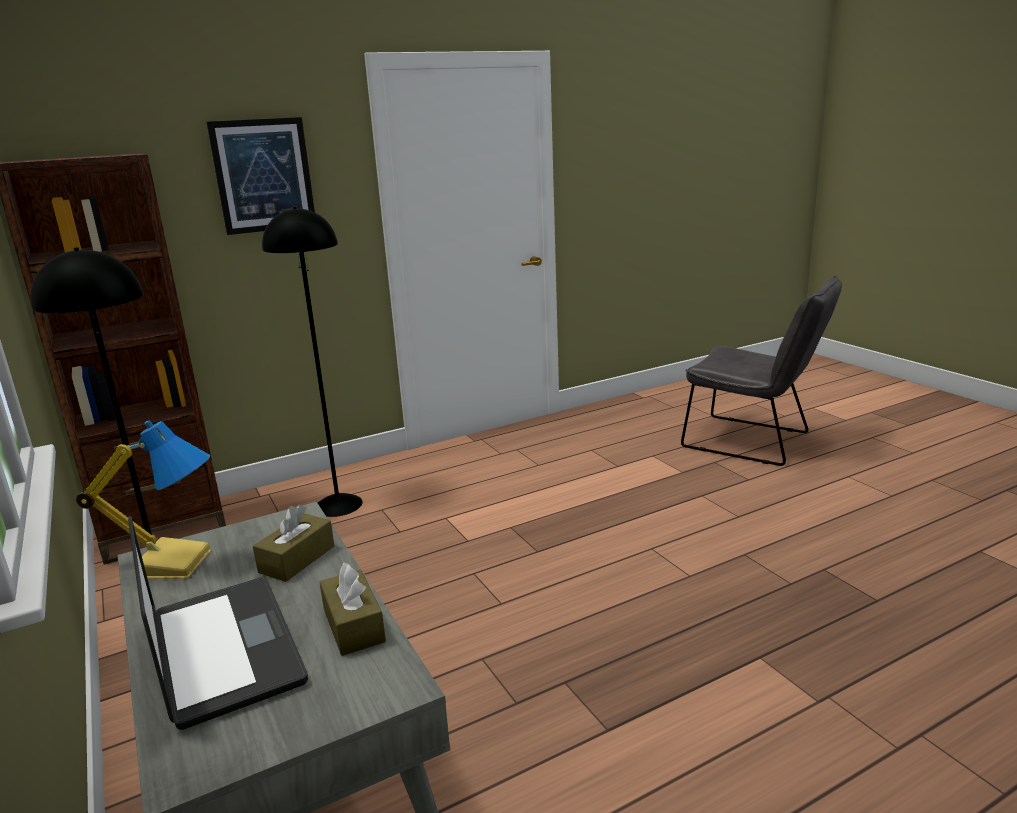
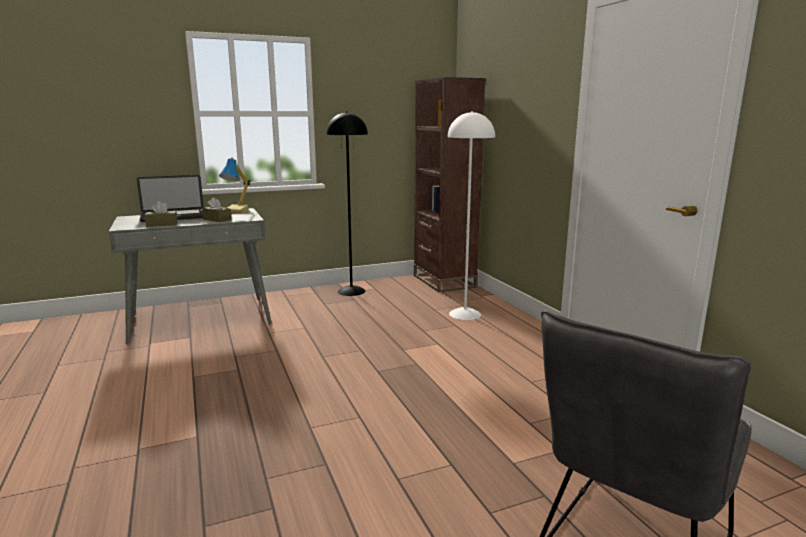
camera: 95 degrees right, 5 degrees down
picture [206,117,315,235] -> none
black floor lamp [262,207,362,517] -> white floor lamp [447,111,495,320]

